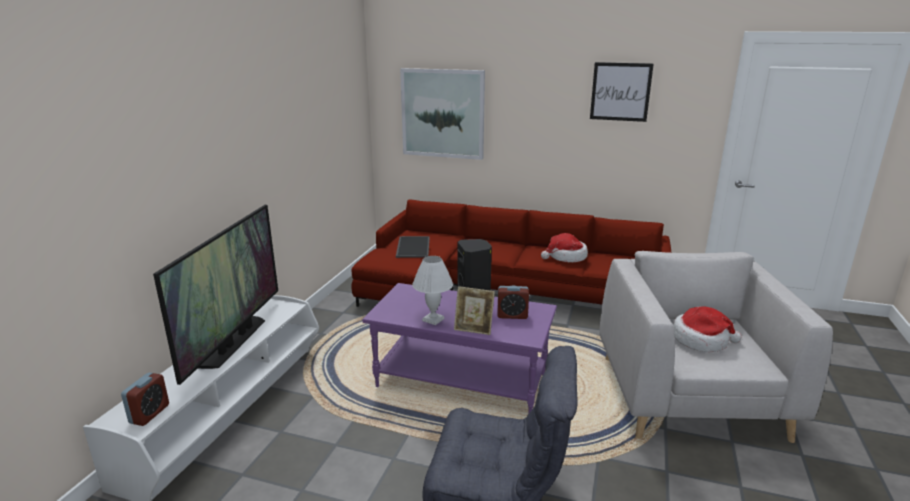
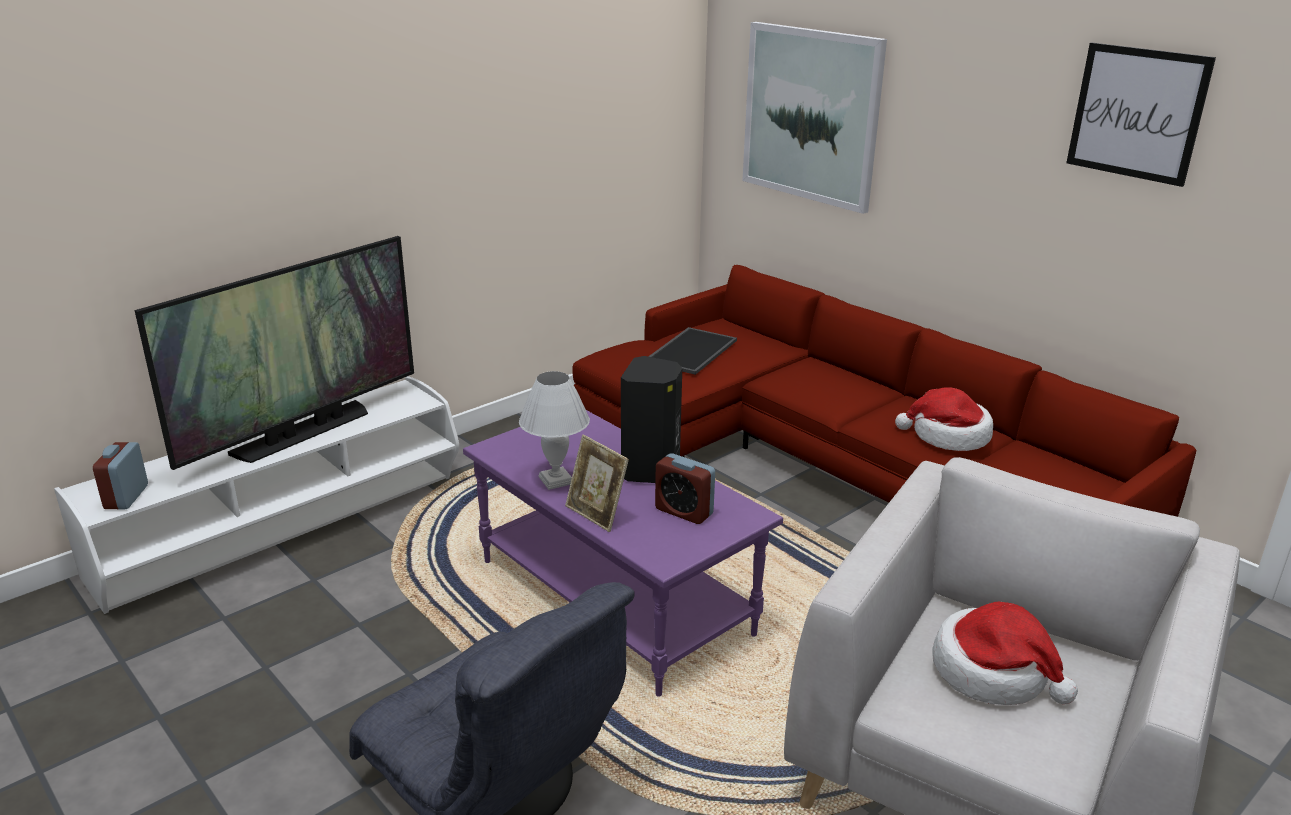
camera: 30 degrees right, 5 degrees up
alarm clock [121,372,169,426] -> alarm clock turned 135 degrees clockwise [93,442,148,509]

